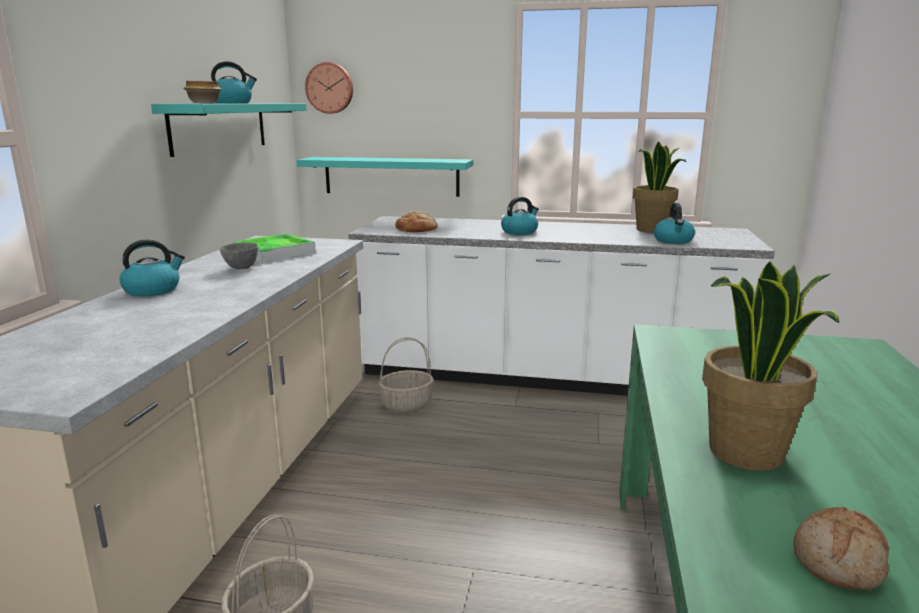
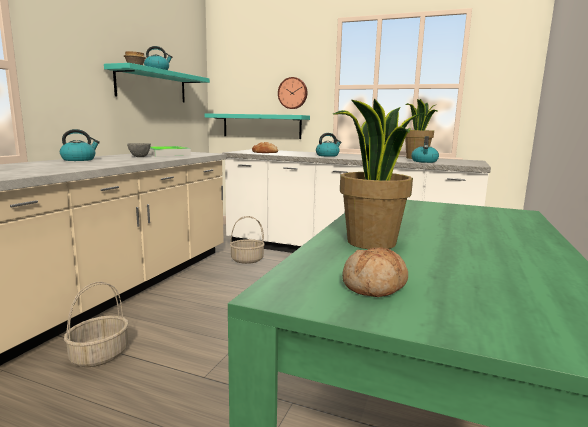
camera: 10 degrees right, 5 degrees down
wall clock [305,62,353,114] -> wall clock moved to [278,77,307,109]

